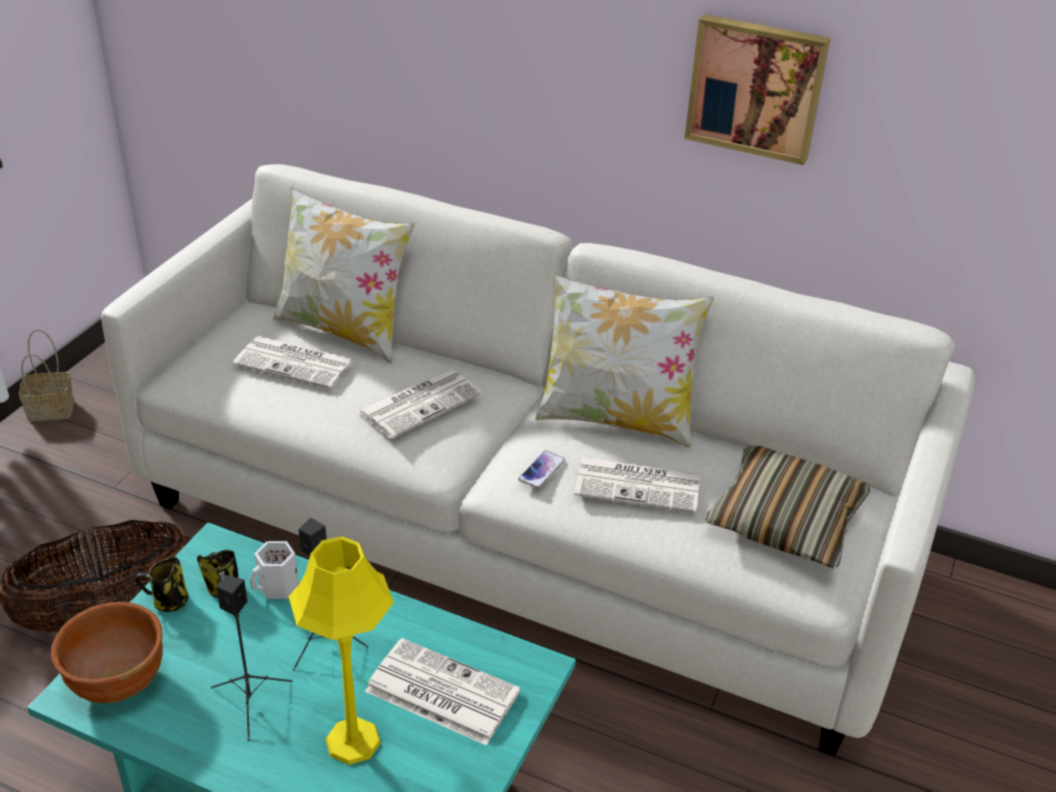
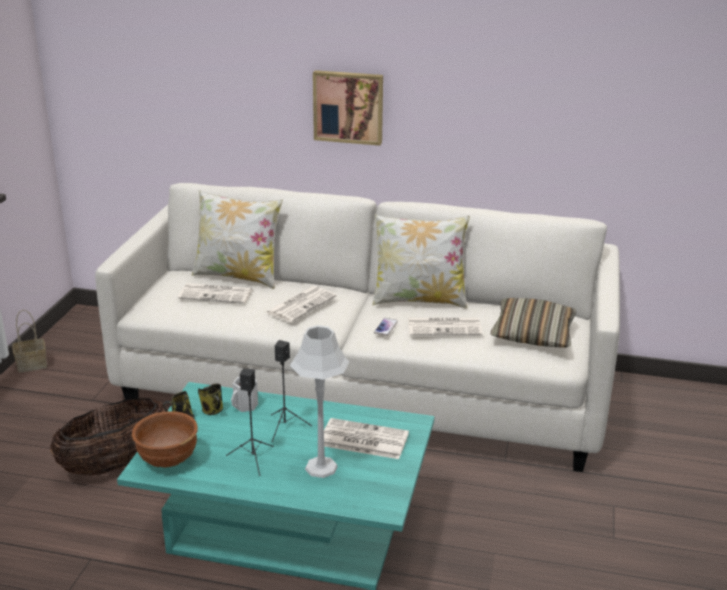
camera: 10 degrees left, 10 degrees down
yellow table lamp [289,536,394,765] -> grey table lamp [290,325,349,478]
picture [684,14,830,165] -> picture moved to [313,70,383,146]

